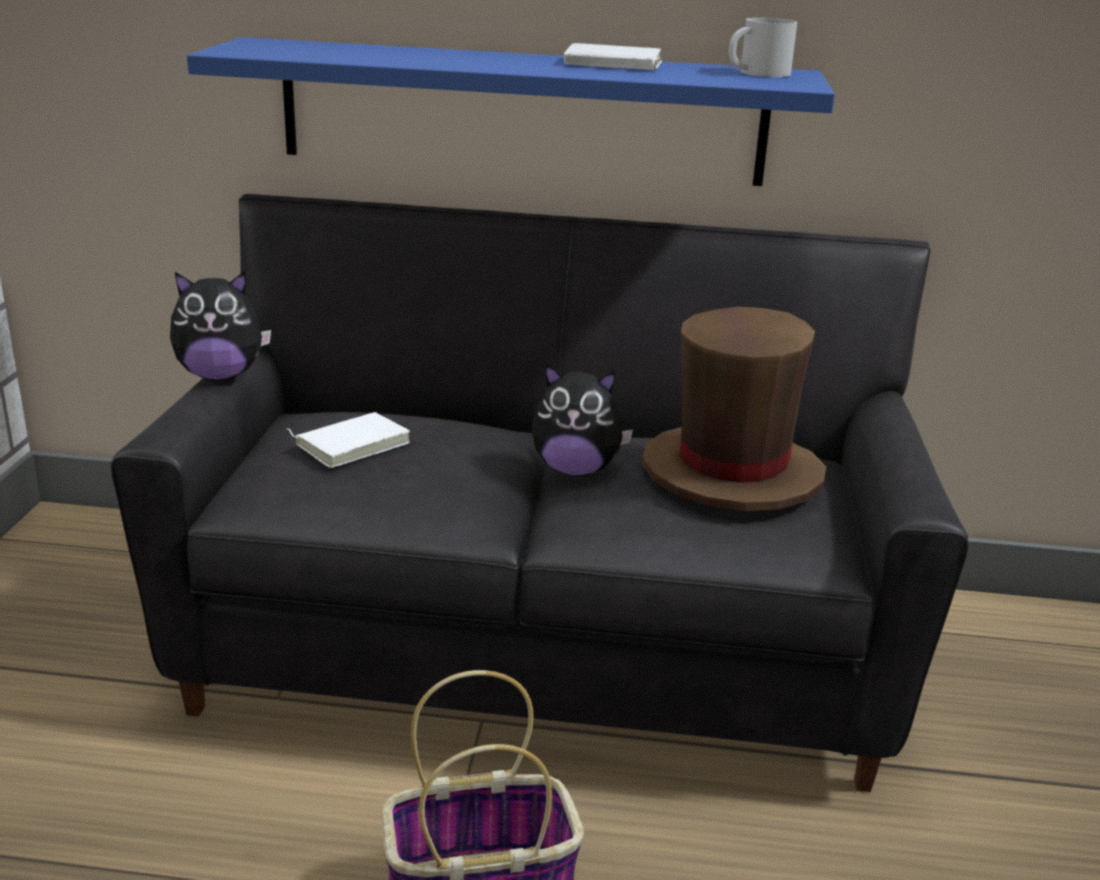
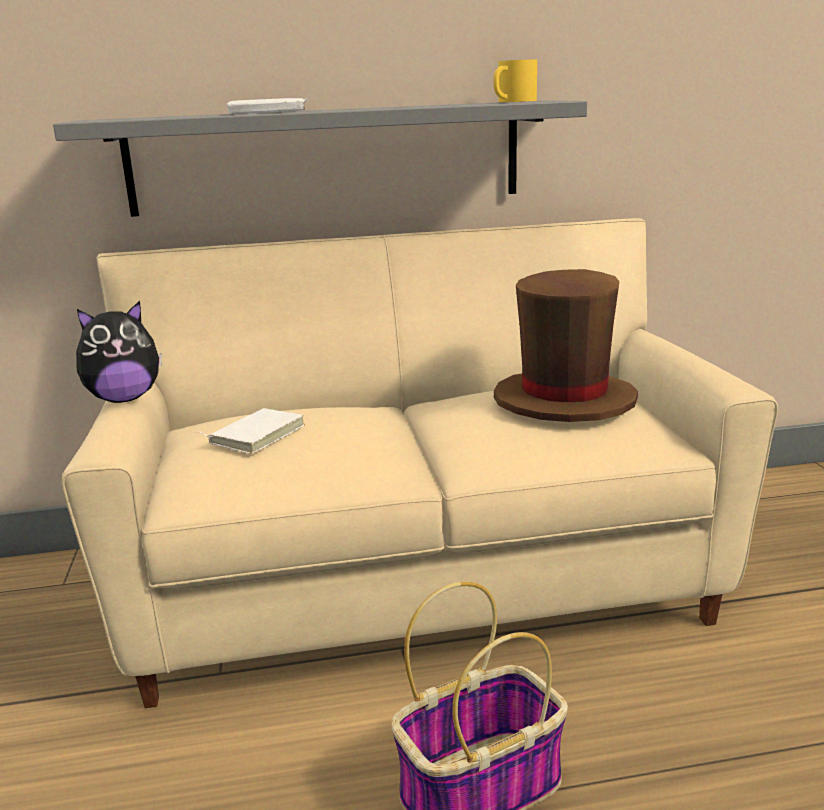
camera: 15 degrees left, 5 degrees down
black sofa [111,194,968,792] -> beige sofa [62,218,778,708]
blue shelf [187,37,835,186] -> grey shelf [53,100,587,217]
plush toy [532,364,633,476] -> none
white book [564,43,662,70] -> white book moved to [227,98,308,113]
white mug [729,18,797,77] -> yellow mug [493,60,537,102]

